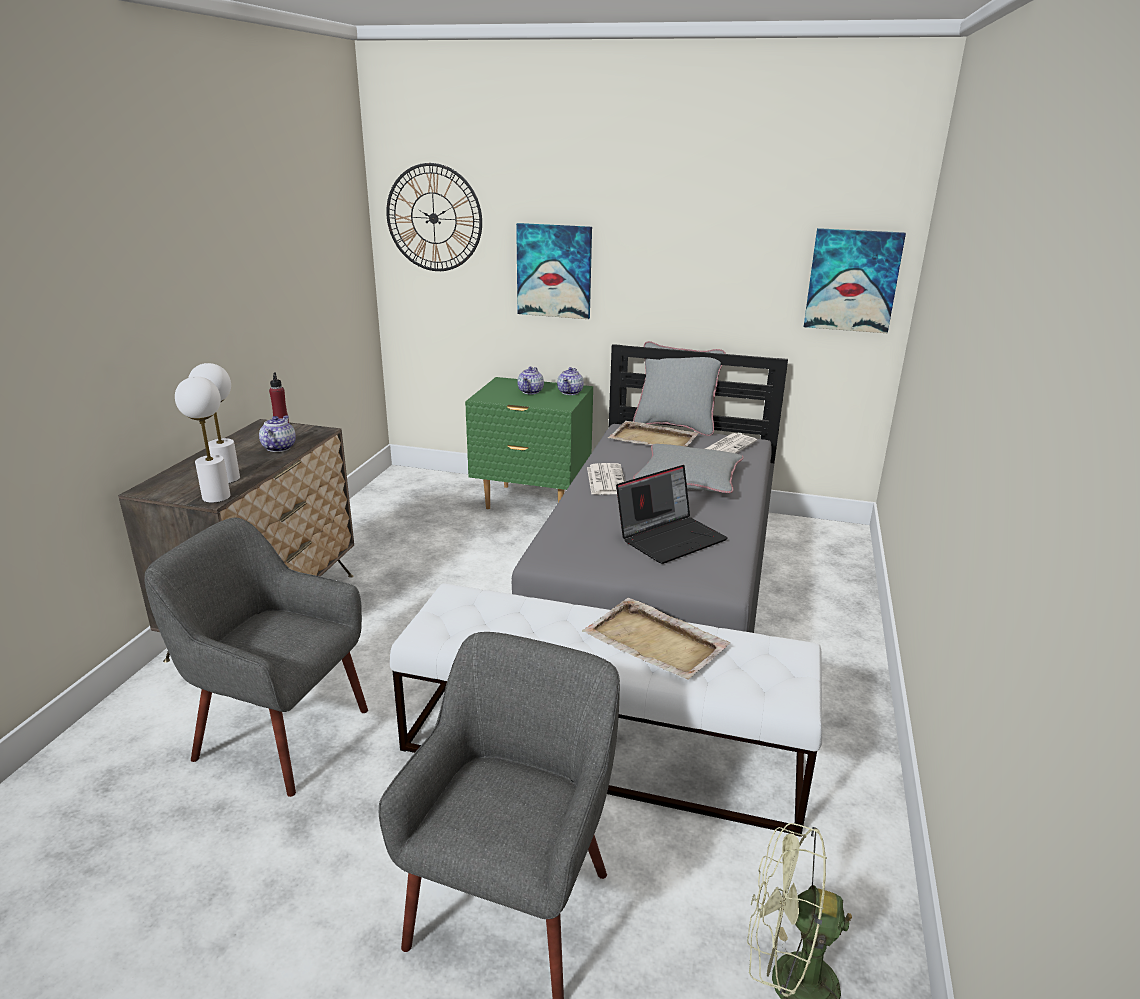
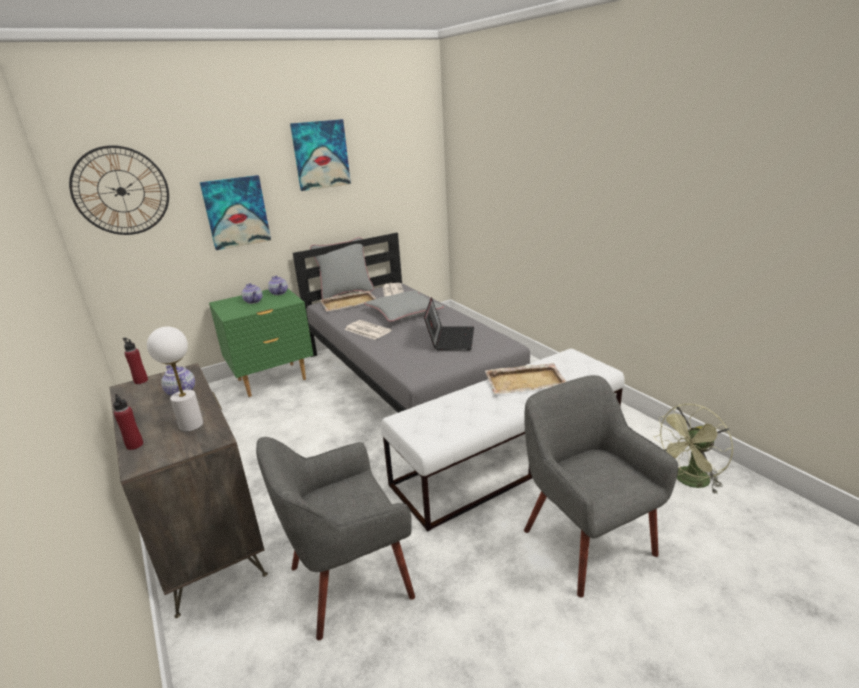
camera: 45 degrees left, 0 degrees up
white table lamp [175,376,230,503] -> none
picture [804,228,906,333] -> picture moved to [290,119,351,191]
none -> red bottle [113,394,143,450]

